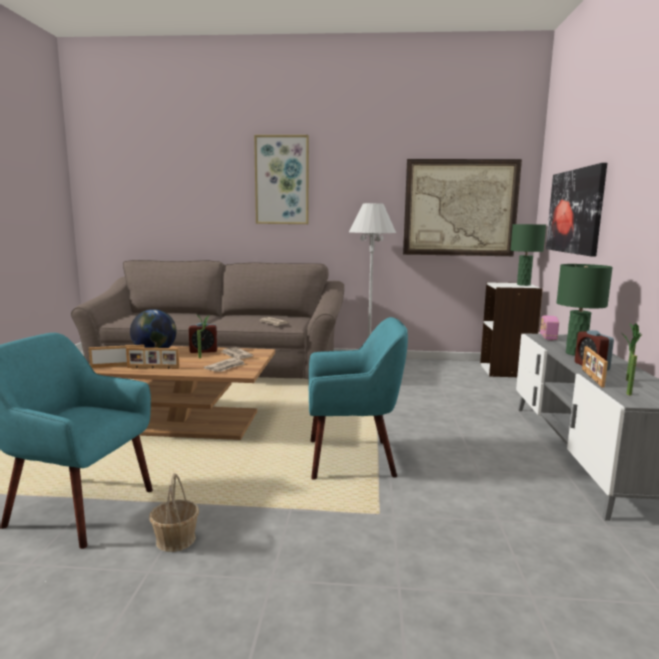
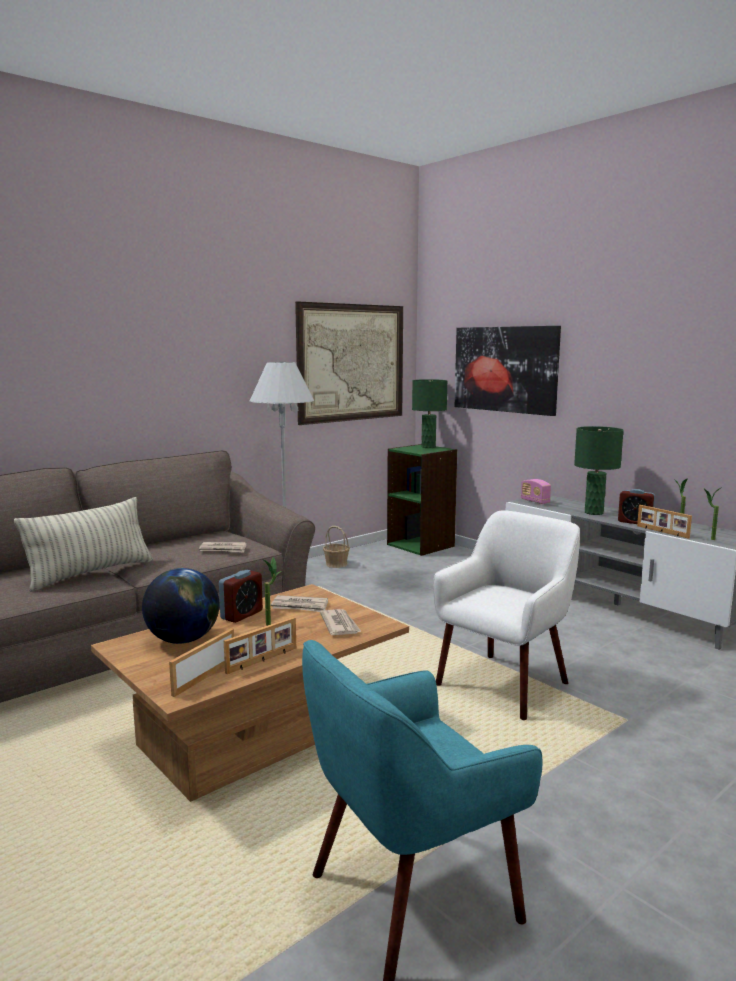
camera: 45 degrees left, 0 degrees up
basket [150,473,199,552] -> basket moved to [323,526,350,568]
picture [254,135,309,224] -> none
turquoise armchair [309,317,408,480] -> white armchair [433,510,580,720]
white bookcase [480,282,543,377] -> green bookcase [387,444,457,556]
none -> pillow [14,497,153,592]

